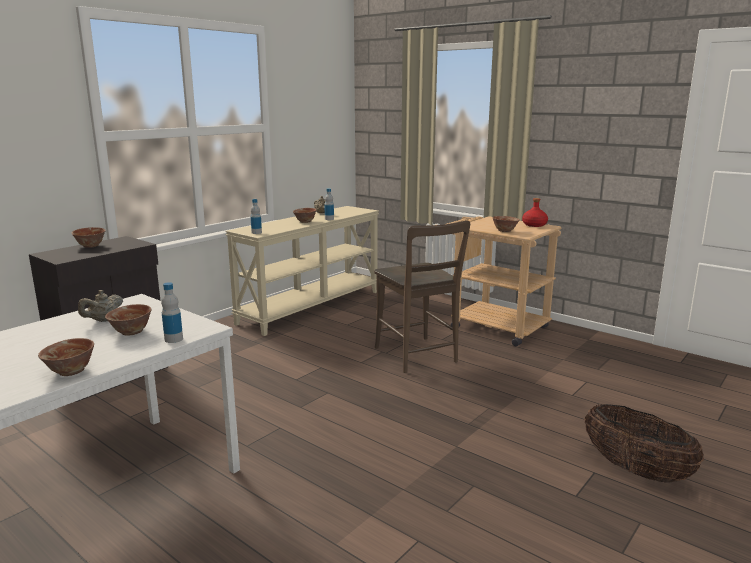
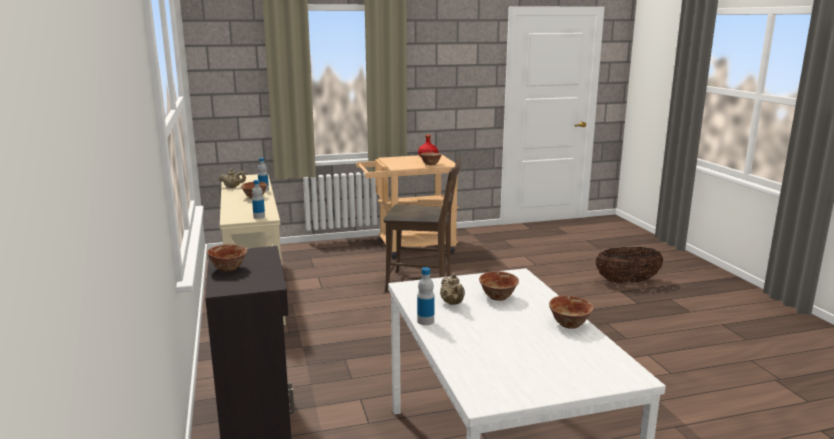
camera: 55 degrees left, 0 degrees up
bottle [161,282,183,343] -> bottle moved to [417,267,435,325]

